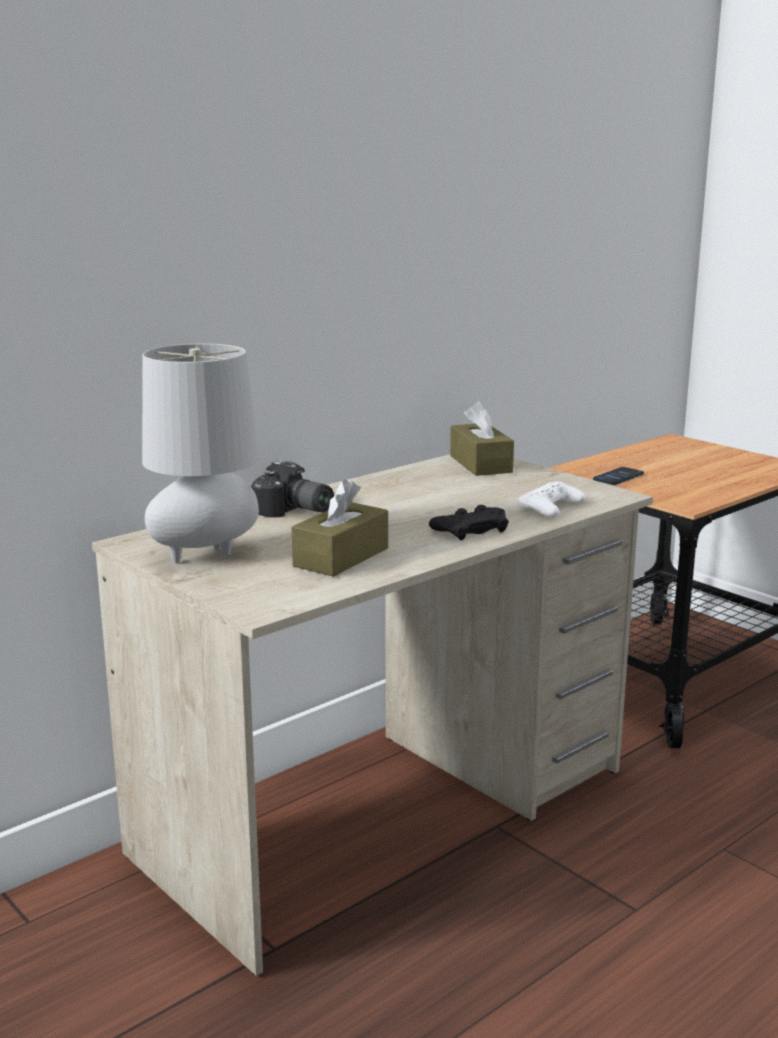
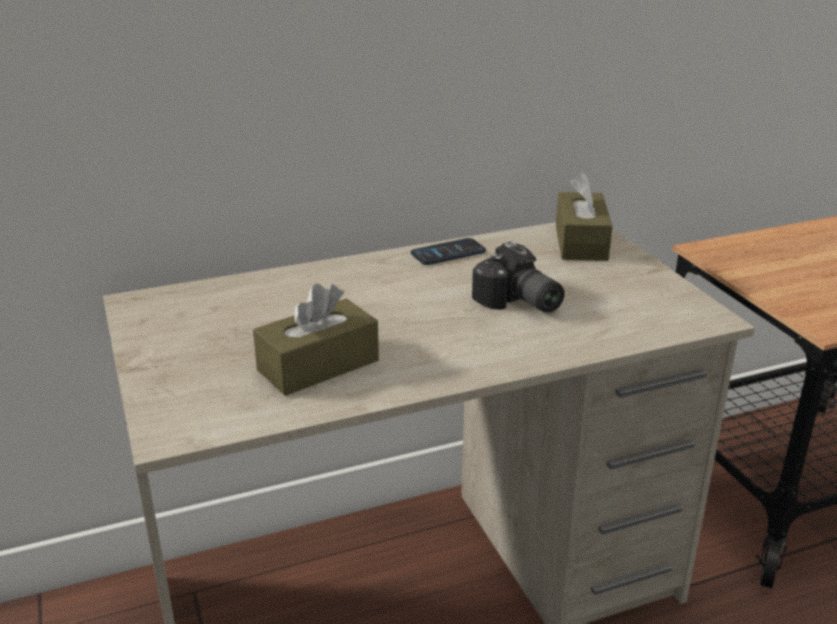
camera: 20 degrees right, 10 degrees up
grey table lamp [142,343,259,563] -> none
camera [251,460,334,518] -> camera moved to [472,241,564,313]
black game controller [429,505,509,540] -> none
white game controller [519,481,586,517] -> none
phone [593,467,644,485] -> phone moved to [411,238,486,265]

